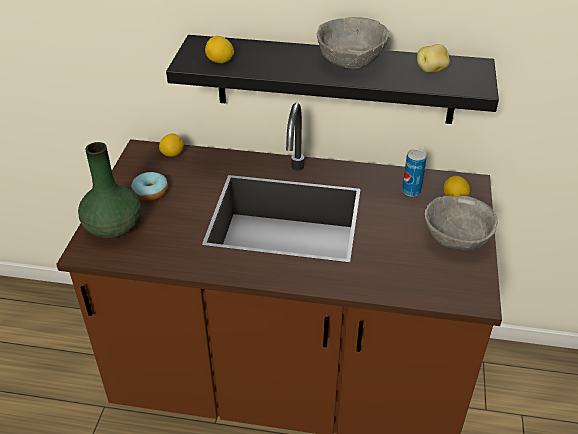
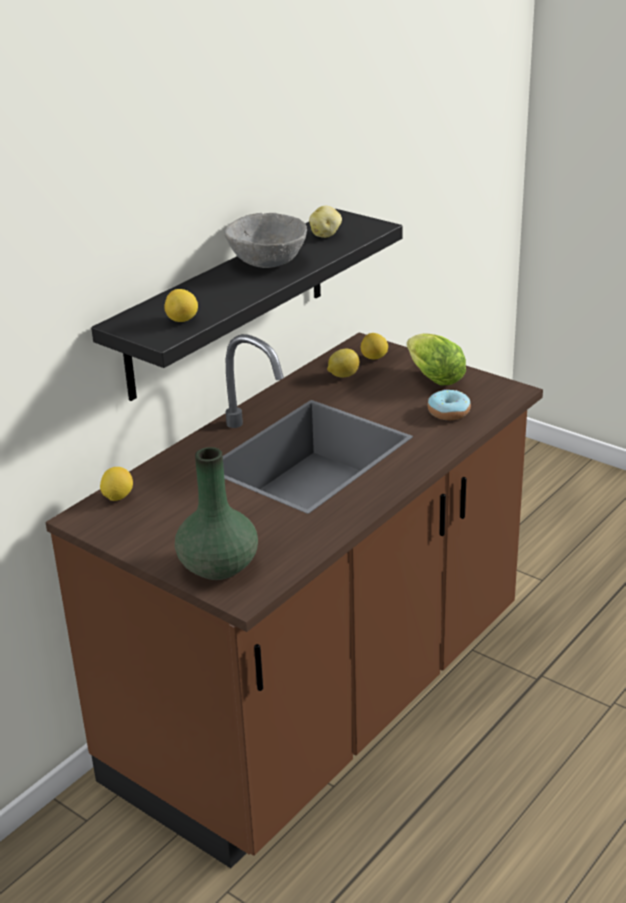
camera: 60 degrees left, 10 degrees down
donut [131,172,168,201] -> donut moved to [428,389,471,420]
can [402,149,427,197] -> lemon [327,349,359,377]
grey bowl [424,196,498,250] -> lettuce [407,333,466,385]

